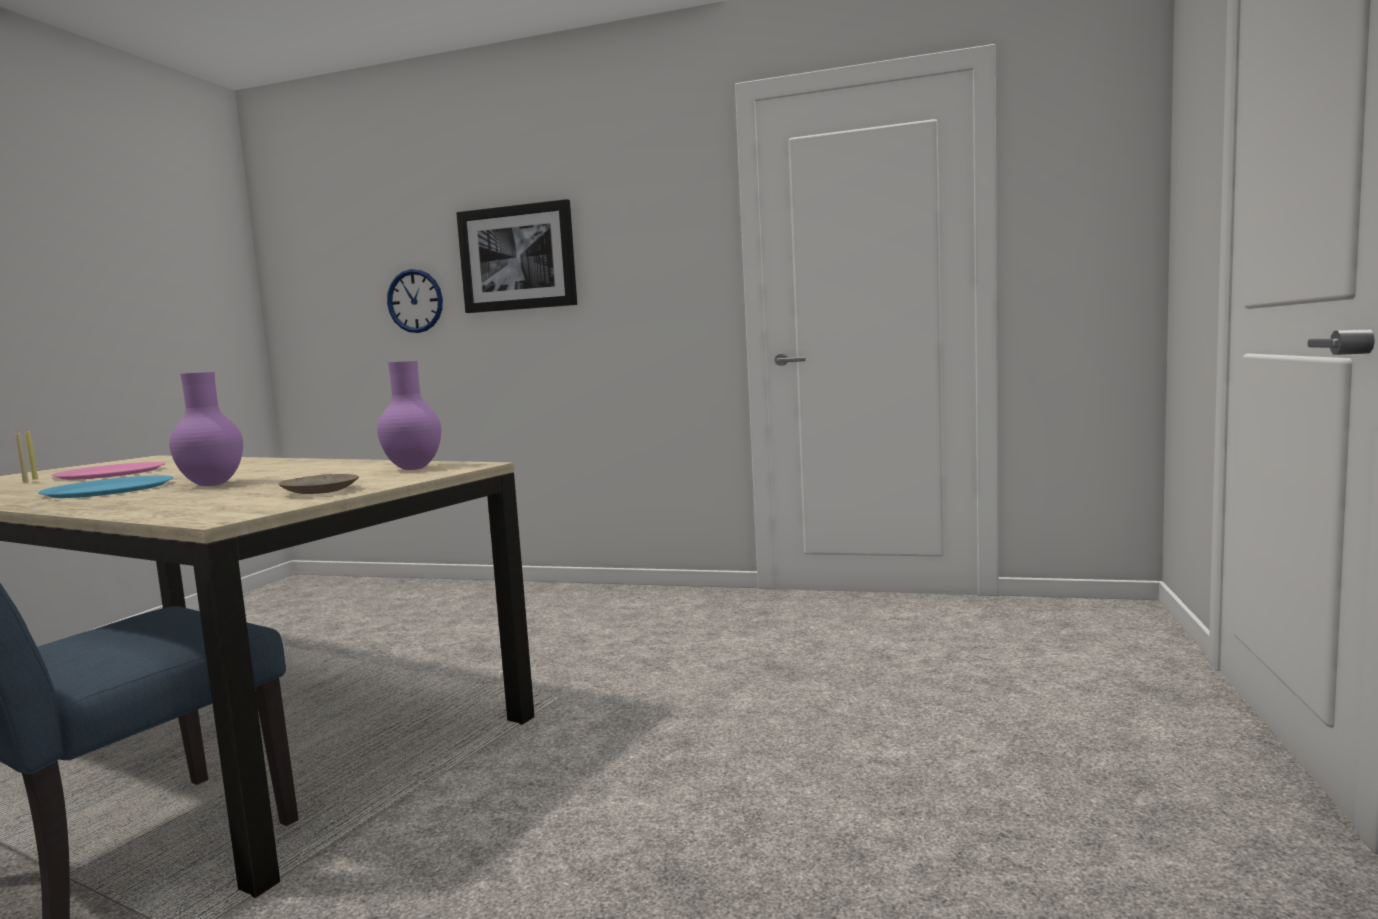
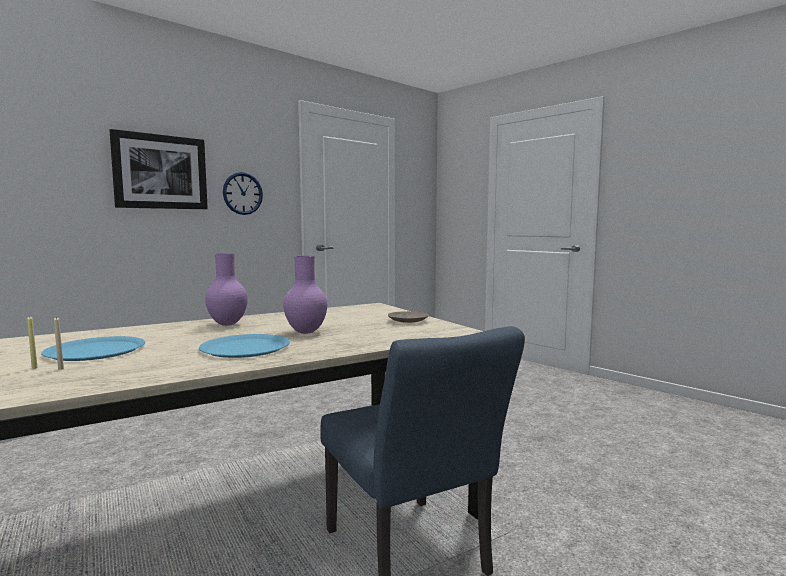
camera: 60 degrees left, 0 degrees up
pink plate [51,462,165,480] -> blue plate [41,336,145,361]
purple vase [377,361,441,470] -> purple vase moved to [205,253,248,326]
wall clock [387,269,443,333] -> wall clock moved to [223,172,263,215]

